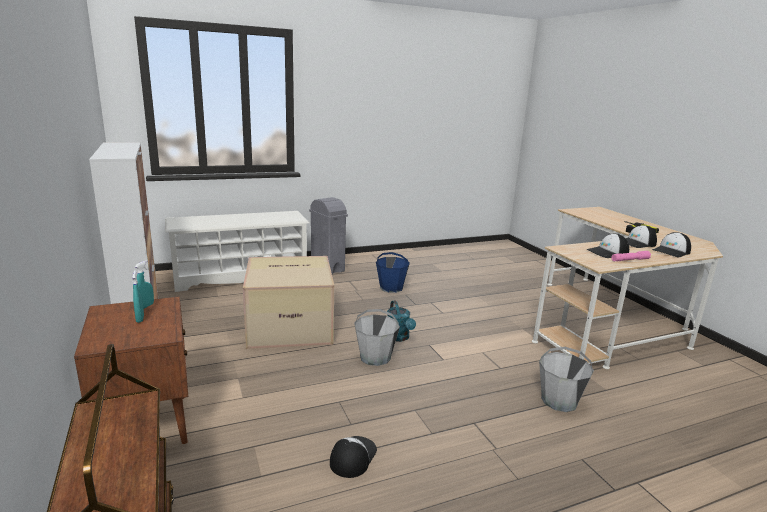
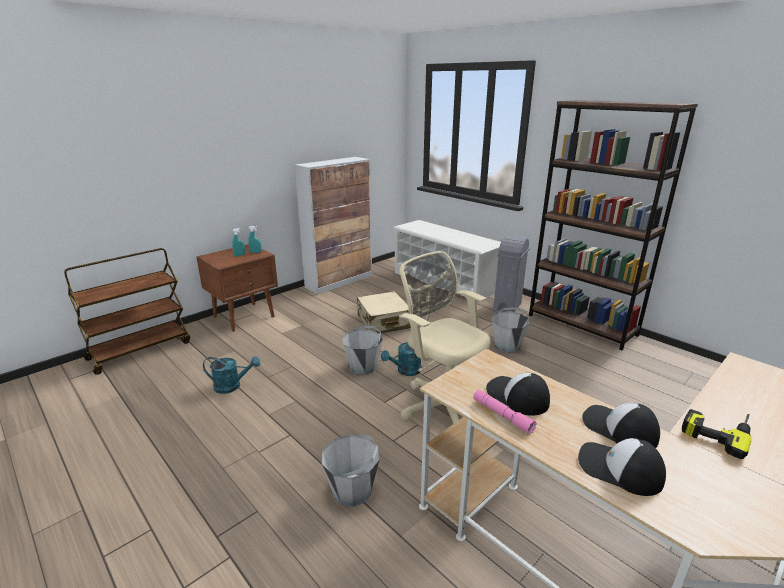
camera: 70 degrees right, 5 degrees up
cardboard box [243,256,334,349] -> beige suitcase [357,291,411,333]
cap [330,436,377,478] -> turquoise watering can [203,356,260,394]
blue bucket [376,252,410,293] -> grey bucket [492,307,530,353]
none -> beige office chair [399,251,490,424]
none -> brown bookcase [529,100,698,350]

